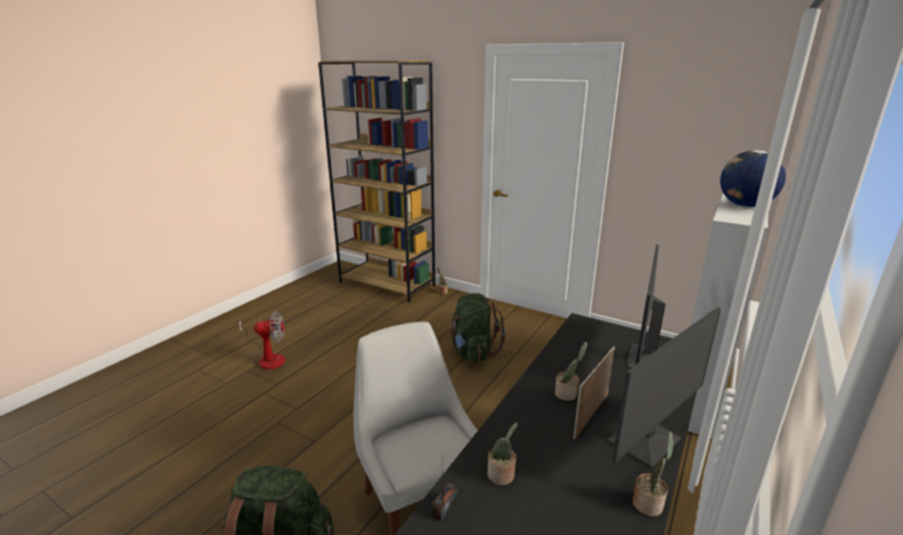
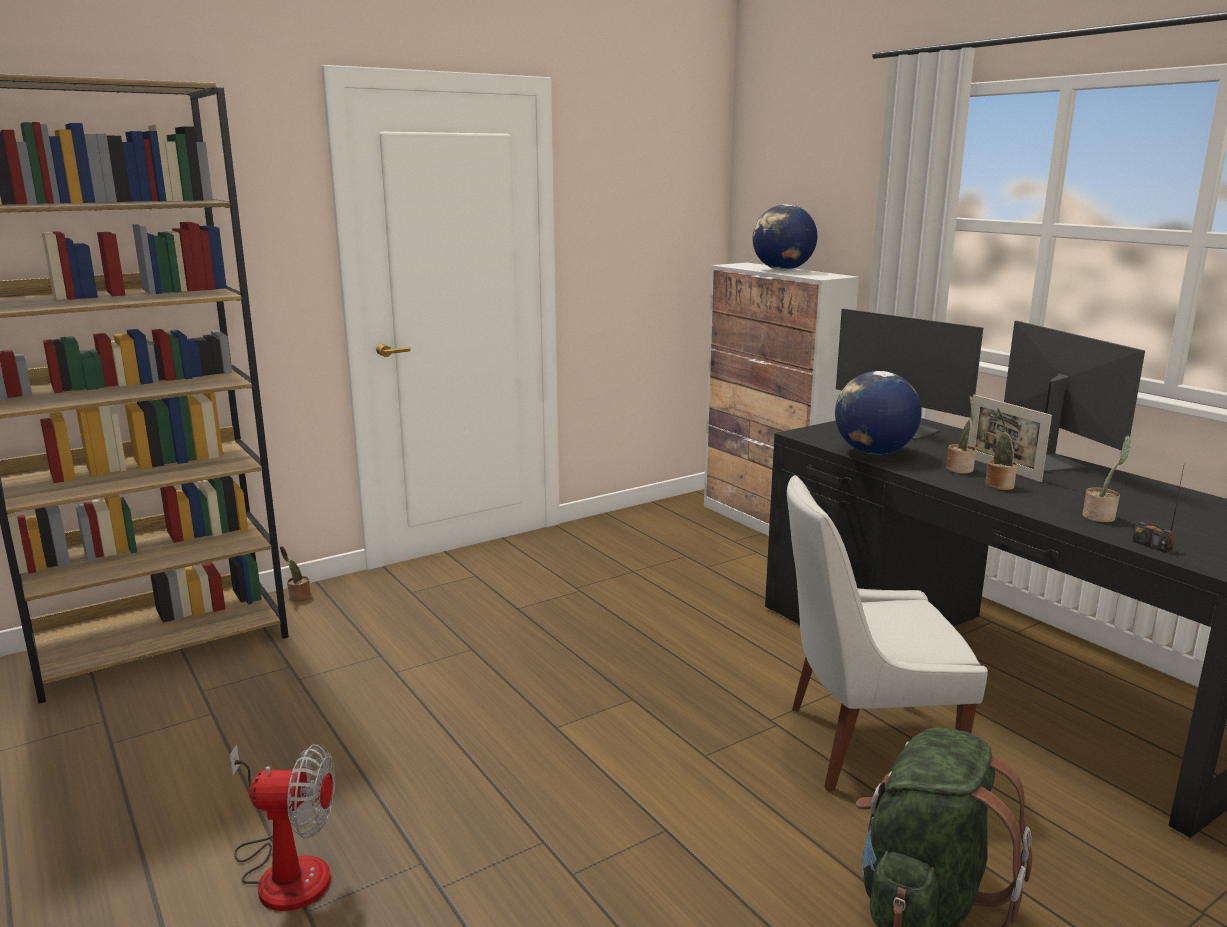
camera: 65 degrees left, 5 degrees down
fan [239,311,285,370] -> fan turned 75 degrees clockwise [230,744,335,911]
green backpack [447,293,506,363] -> none
potted plant [632,432,674,517] -> potted plant moved to [985,408,1017,490]
none -> globe [835,371,922,454]

